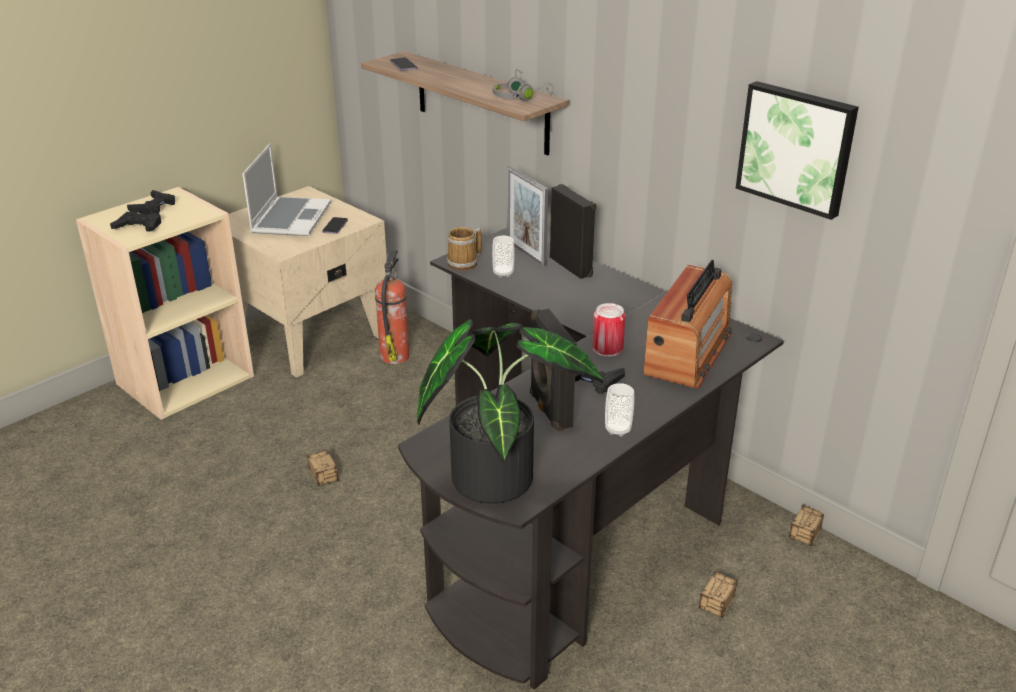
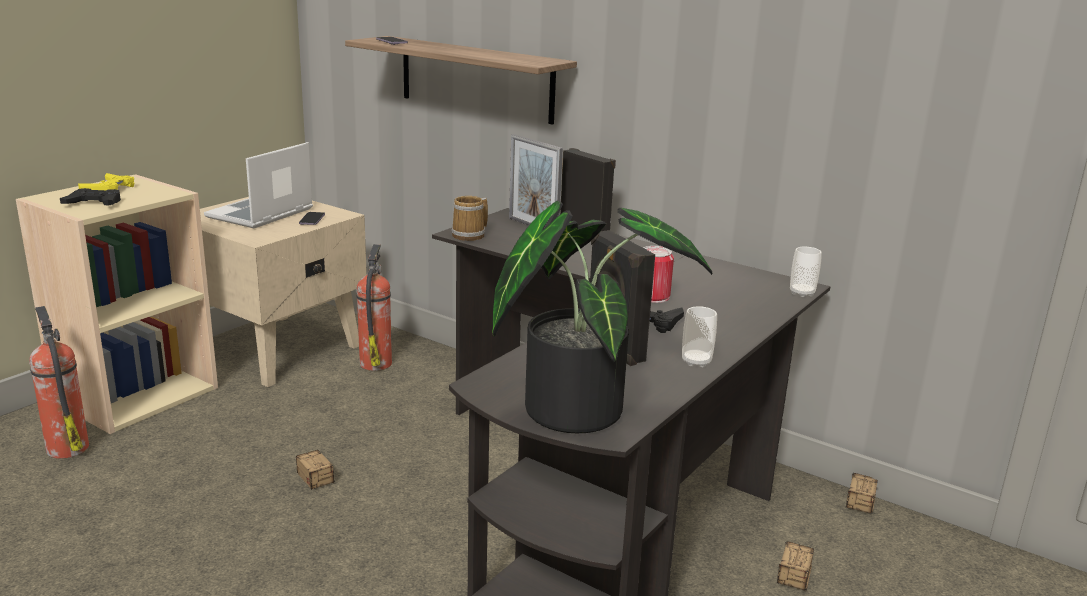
camera: 10 degrees left, 10 degrees down
black game controller [127,190,175,214] -> yellow game controller [78,173,134,190]
laptop [242,144,331,236] -> laptop turned 150 degrees counterclockwise [204,142,313,228]
cup [492,236,515,278] -> cup moved to [790,247,822,297]
grey headphones [493,69,553,101] -> none
radio [643,260,732,389] -> none
picture [736,81,859,220] -> none
none -> fire extinguisher [29,306,89,459]

